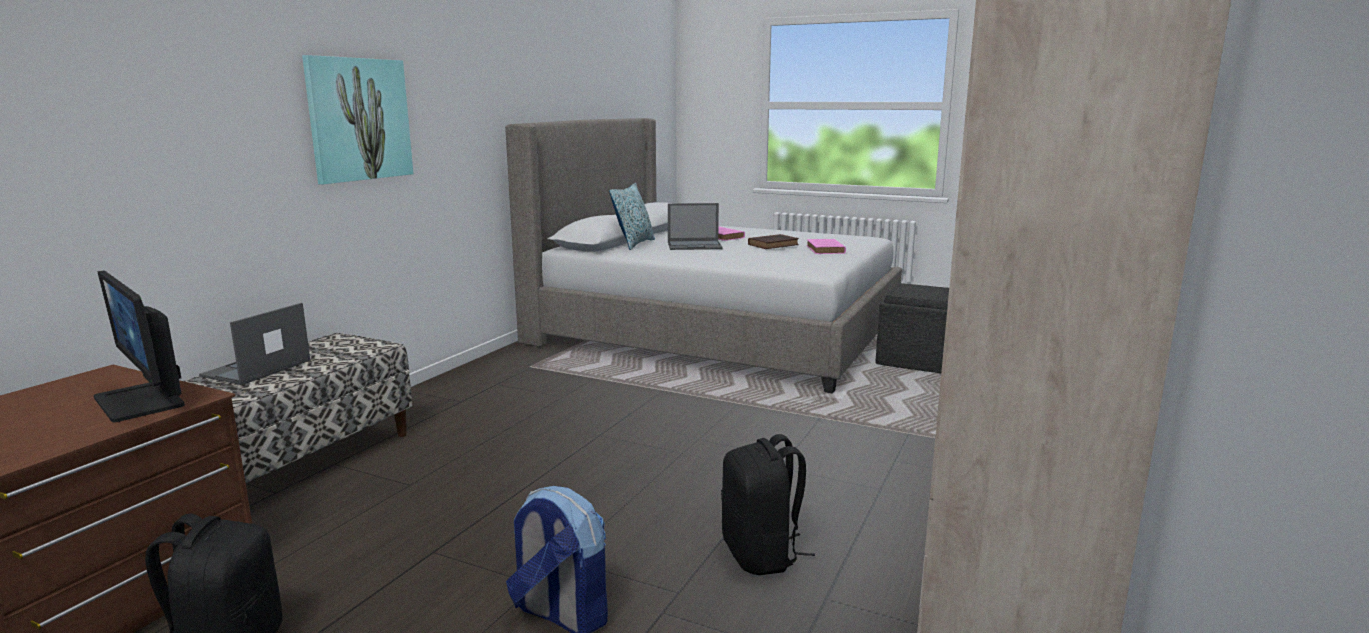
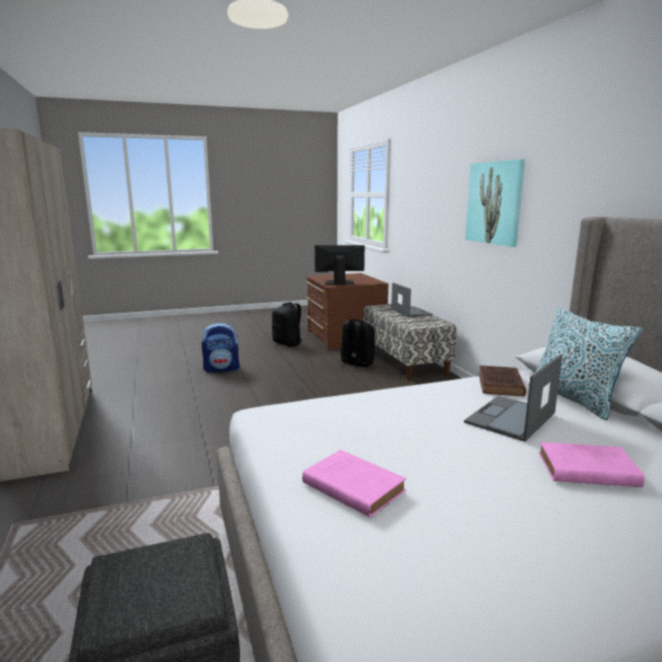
camera: 135 degrees right, 0 degrees up
black backpack [721,434,815,575] -> black backpack moved to [340,319,375,369]
brown book [748,234,799,249] -> brown book moved to [479,365,526,396]

